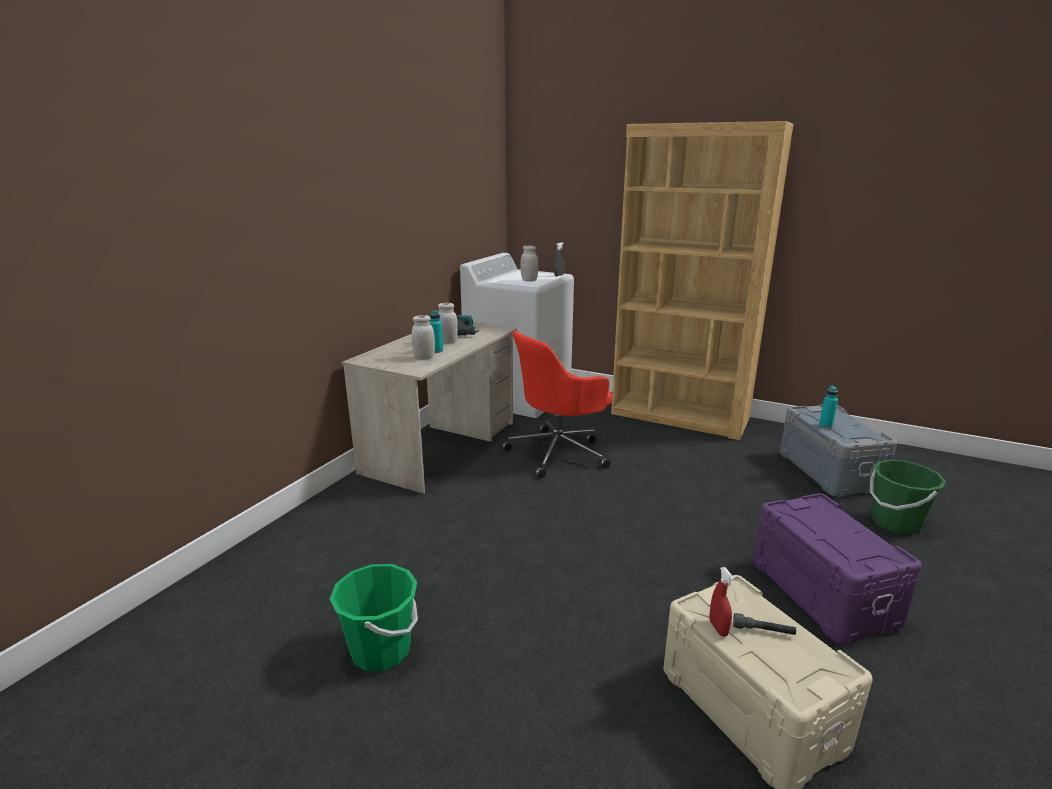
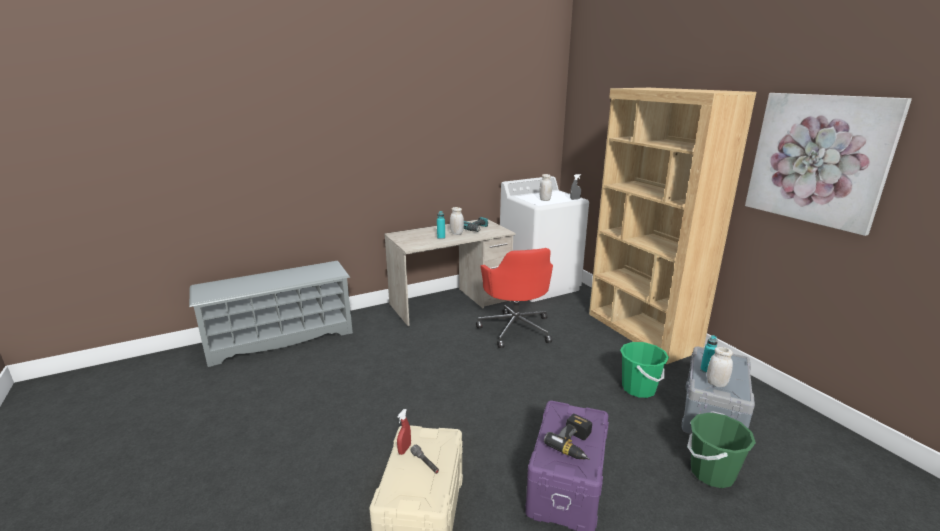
camera: 35 degrees right, 0 degrees up
green bucket [330,564,418,671] -> green bucket moved to [620,342,669,398]
white jar [411,315,435,359] -> white jar moved to [707,347,733,387]
red office chair [501,331,612,478] -> red office chair turned 105 degrees counterclockwise [476,248,553,348]
none -> grey shoe rack [189,261,353,367]
none -> power drill [544,413,592,460]
none -> picture [745,93,912,236]

